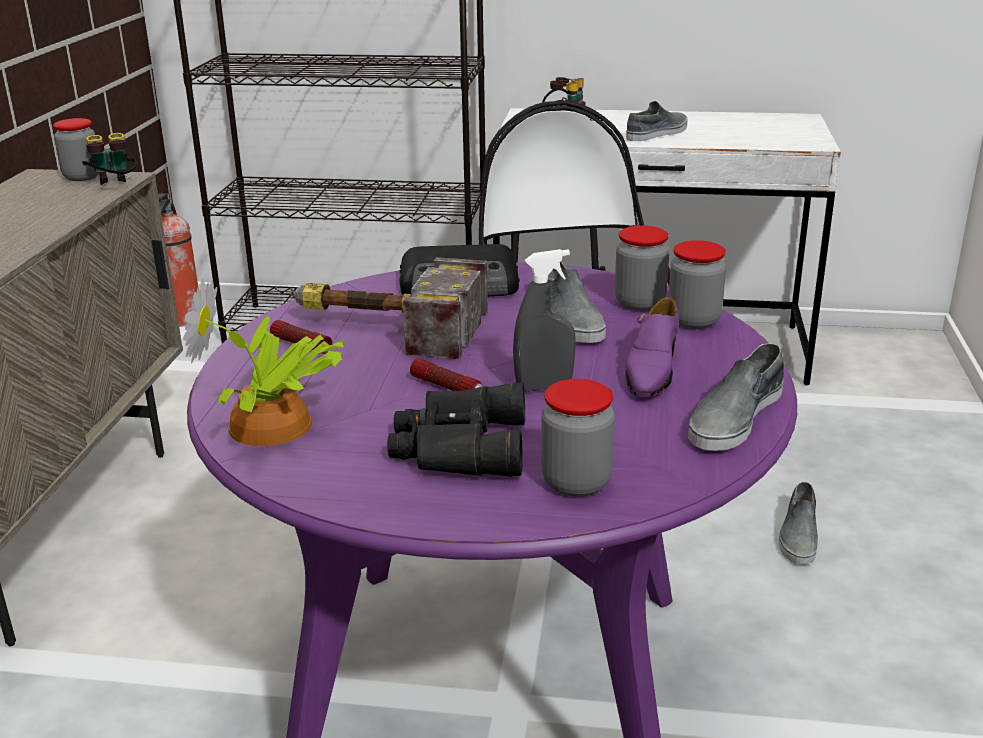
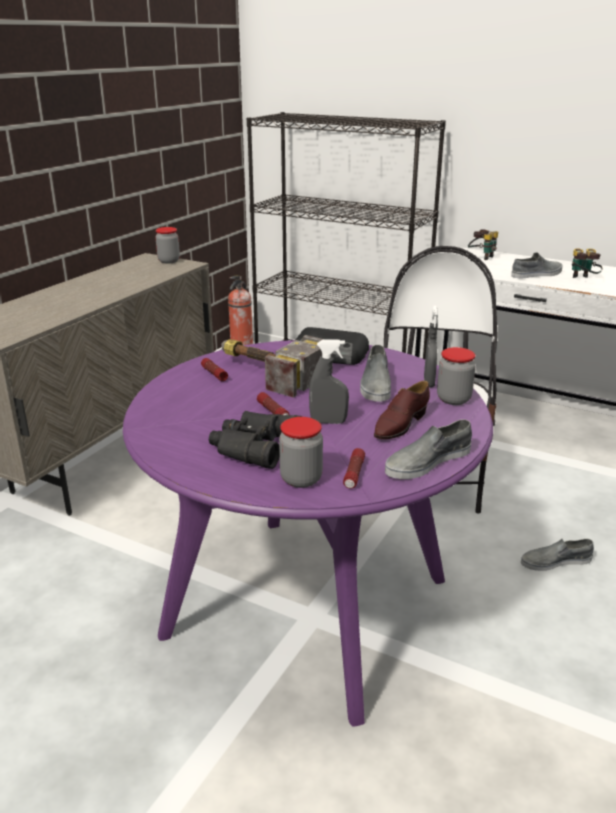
camera: 20 degrees right, 0 degrees up
binoculars [82,133,136,185] -> binoculars moved to [572,248,603,278]
potted plant [183,278,344,446] -> none
jar [615,225,669,311] -> grey spray bottle [424,306,438,387]
purple shoe [625,297,679,397] -> brown shoe [374,381,430,439]
grey shoe [779,482,818,565] -> grey shoe turned 45 degrees clockwise [521,539,594,571]
none -> flashlight [343,448,365,489]

